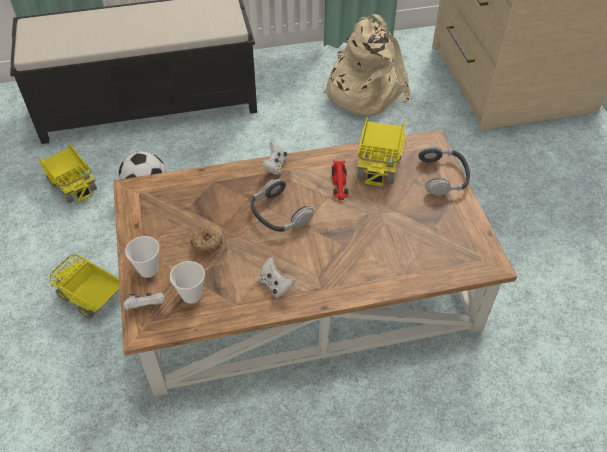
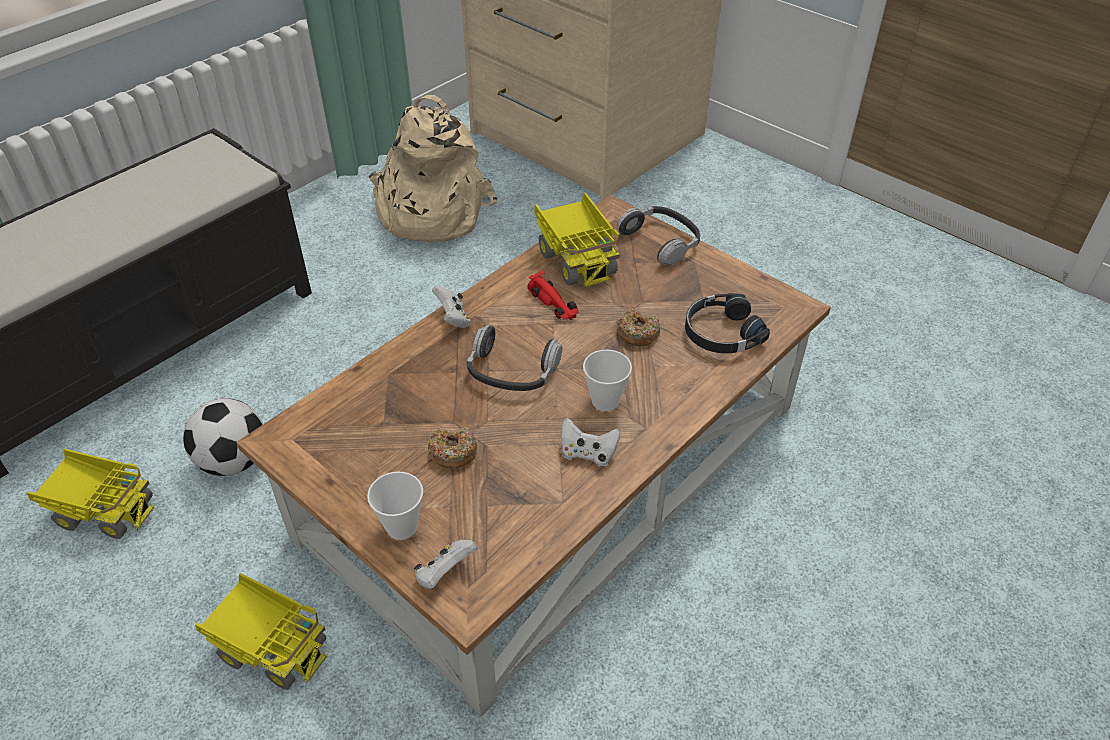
camera: 35 degrees left, 5 degrees down
toy truck [50,254,120,319] -> toy truck turned 150 degrees counterclockwise [195,573,329,690]
cup [170,261,205,303] -> cup moved to [583,350,632,411]
none -> donut [617,308,660,346]
none -> black headphones [685,293,770,353]

